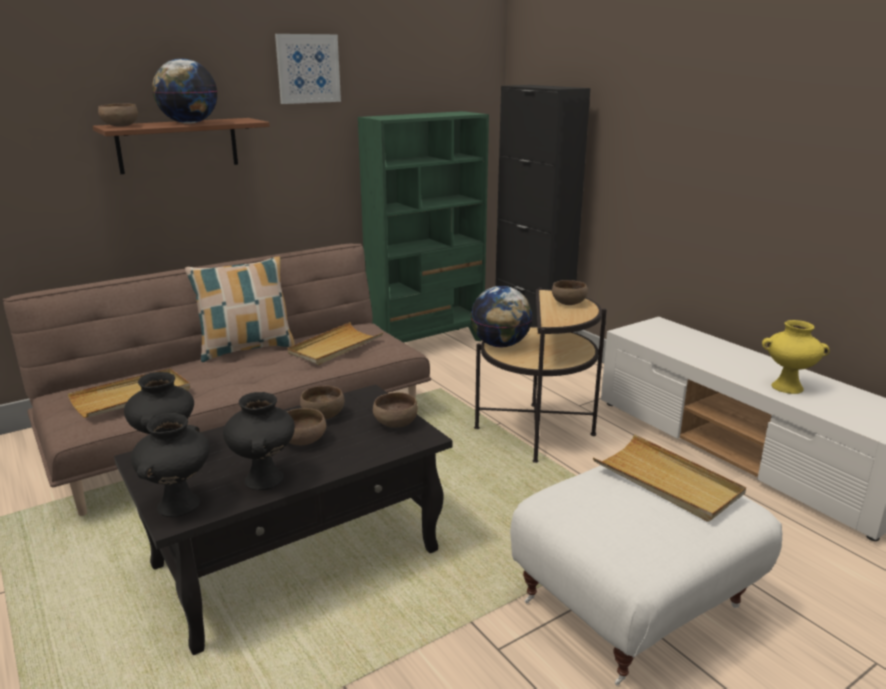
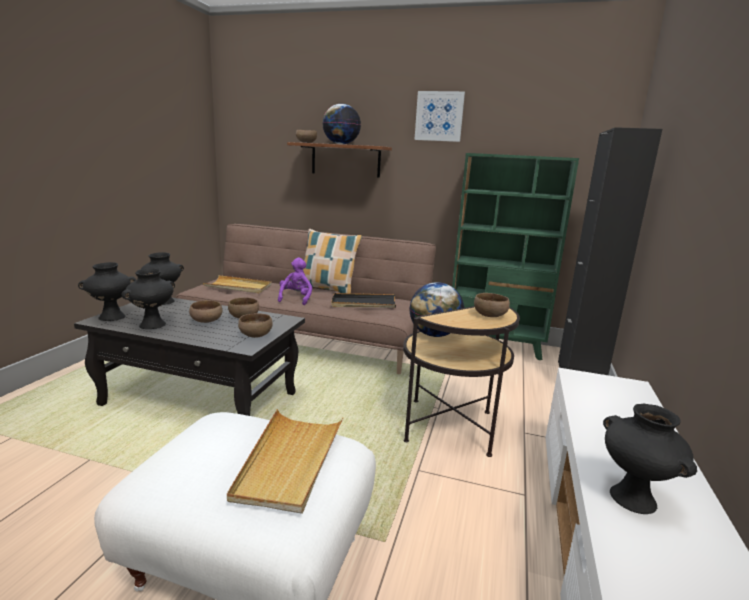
camera: 50 degrees right, 5 degrees down
beige tray [288,322,383,365] -> black tray [331,293,396,308]
yellow vase [762,320,830,394] -> black vase [603,403,697,514]
none -> purple plush toy [278,258,312,305]

